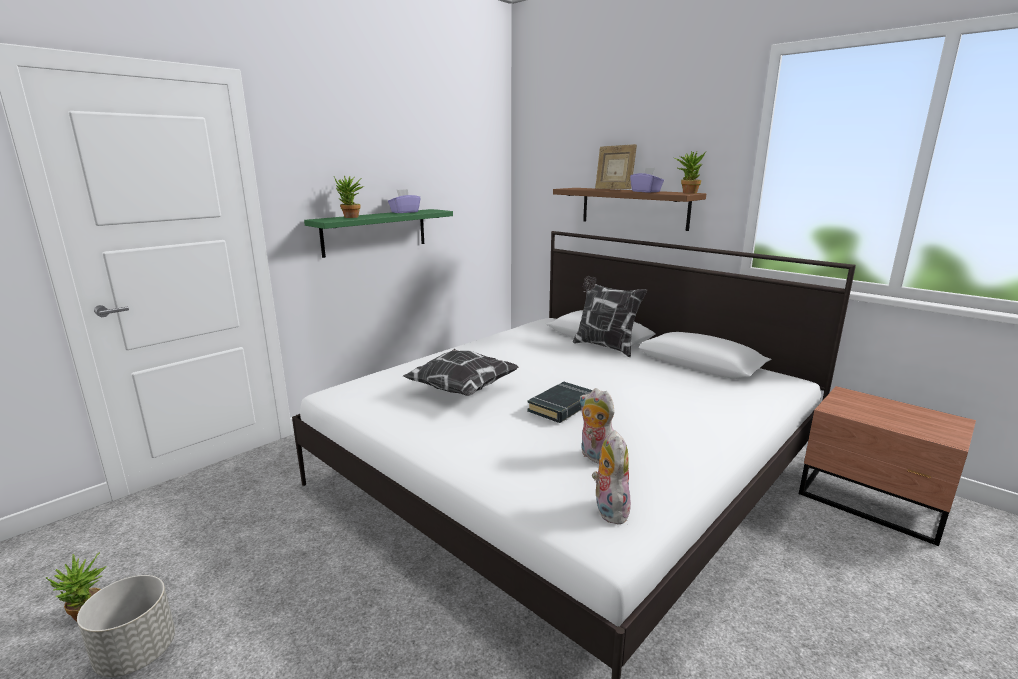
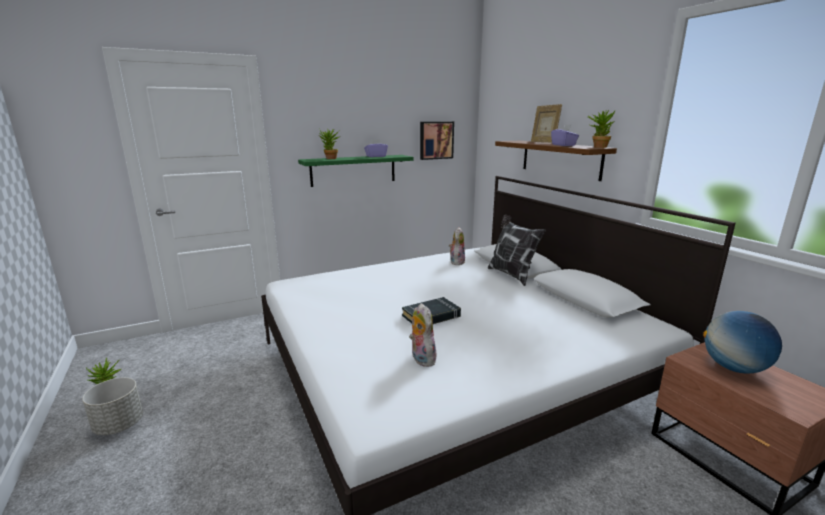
camera: 20 degrees right, 0 degrees up
pillow [403,349,519,396] -> none
plush toy [592,430,631,525] -> plush toy moved to [449,227,465,265]
none -> picture [420,122,454,160]
none -> globe [703,311,782,374]

